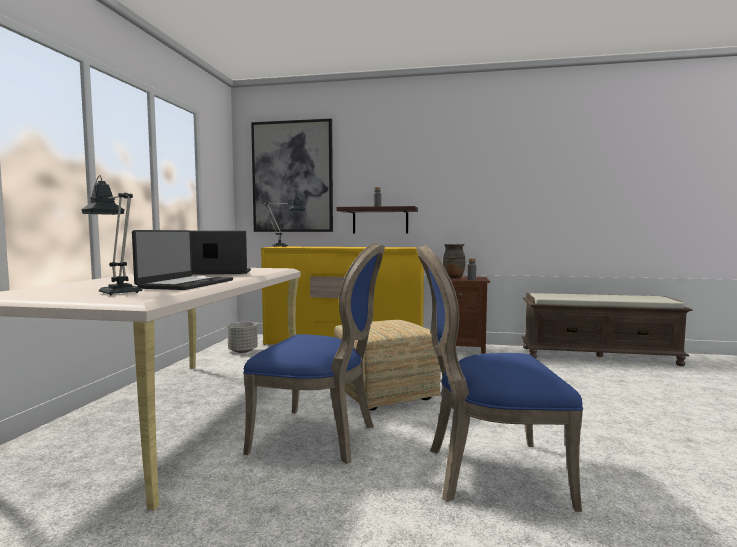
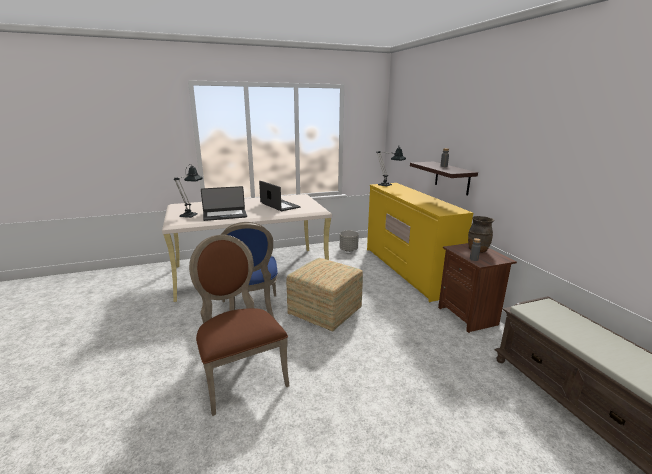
camera: 60 degrees right, 15 degrees up
picture [251,119,333,232] -> none
blue chair [416,244,583,512] -> brown chair [189,235,290,416]

